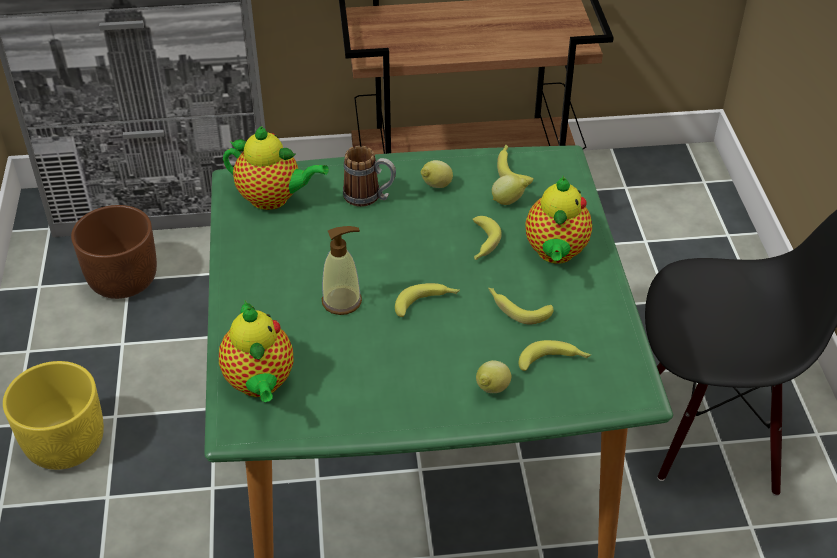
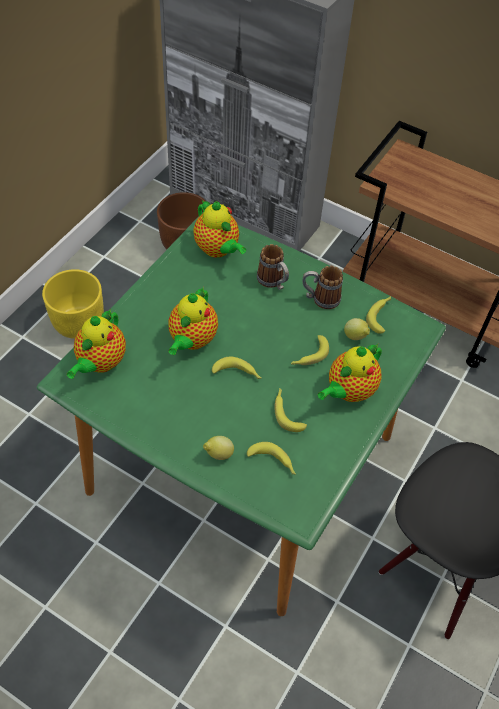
camera: 35 degrees right, 10 degrees up
soap dispenser [322,226,362,315] -> teapot [168,287,218,355]
lemon [421,160,453,188] -> mug [303,266,343,309]

